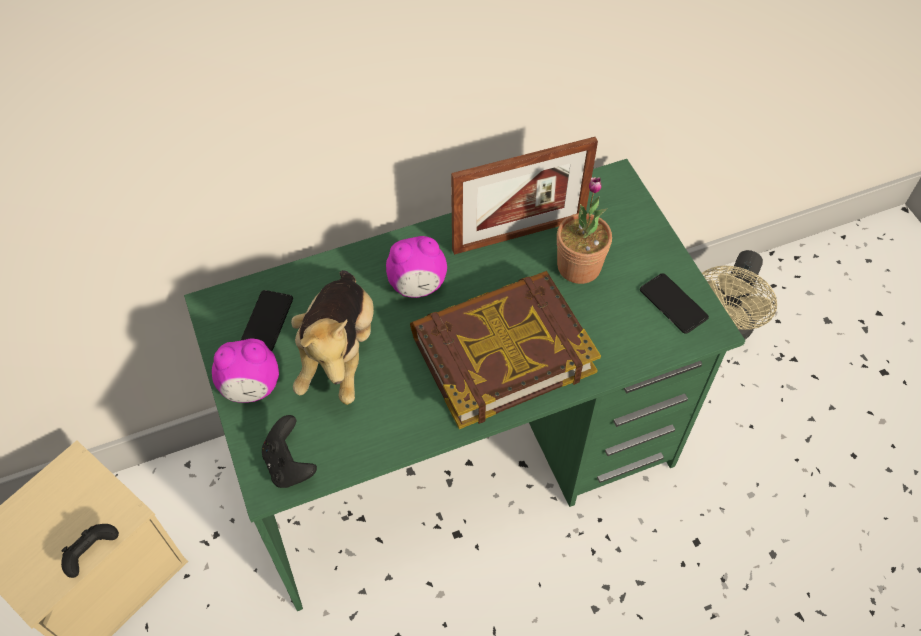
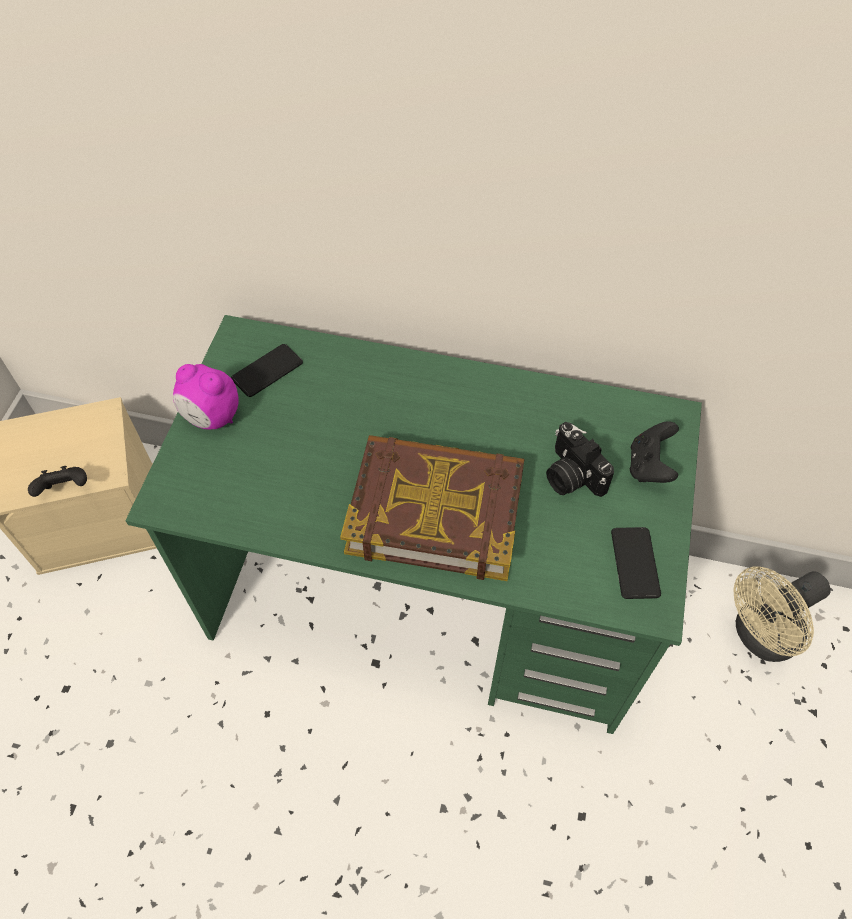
camera: 35 degrees right, 0 degrees up
black game controller [262,415,317,488] -> black game controller moved to [630,421,679,483]
plush toy [291,270,374,405] -> none
alarm clock [386,236,447,298] -> none
picture frame [451,137,598,255] -> none
potted plant [557,177,612,284] -> camera [546,422,614,497]

